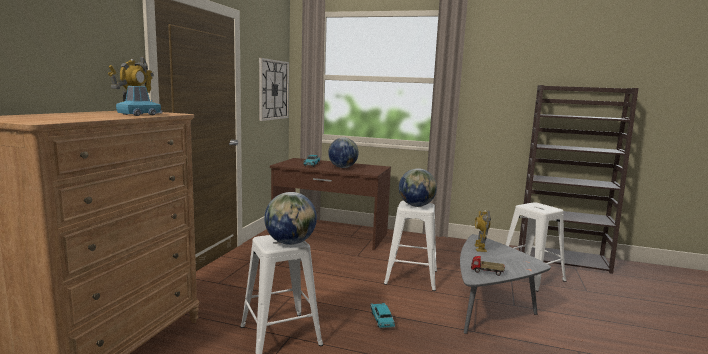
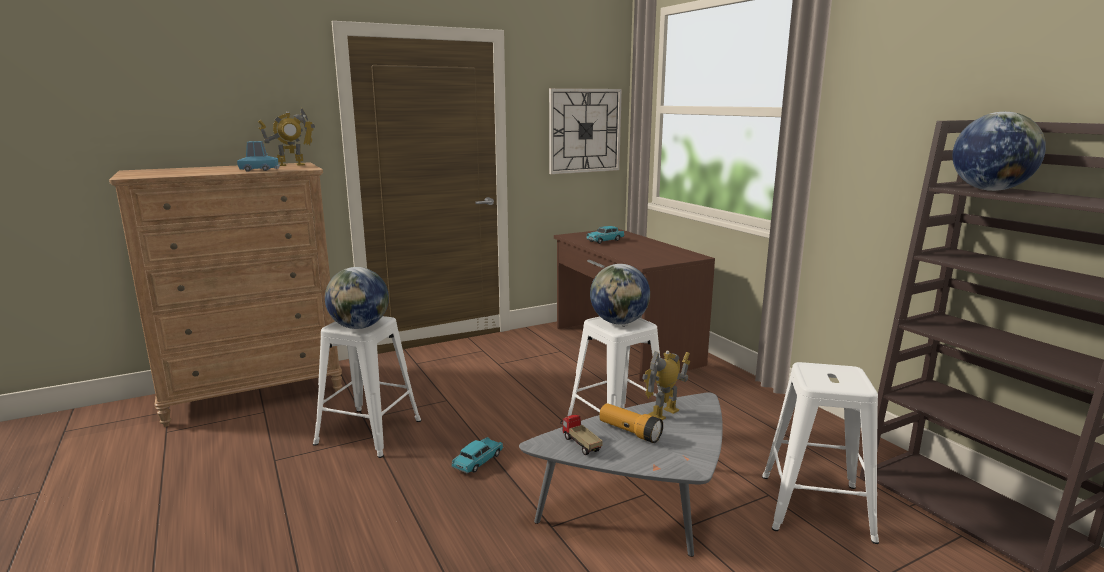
camera: 45 degrees right, 5 degrees up
globe [328,138,358,168] -> globe moved to [952,112,1046,191]
none -> flashlight [599,403,663,443]

